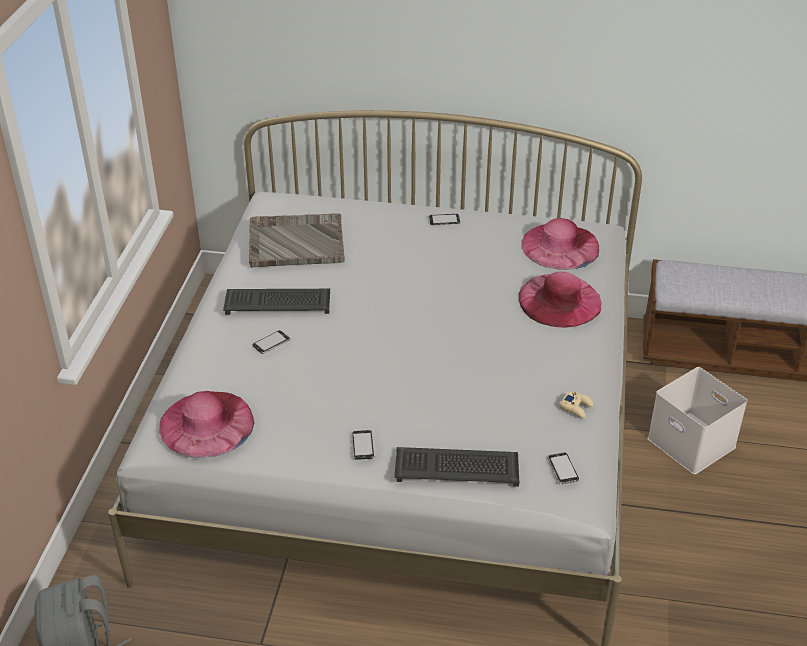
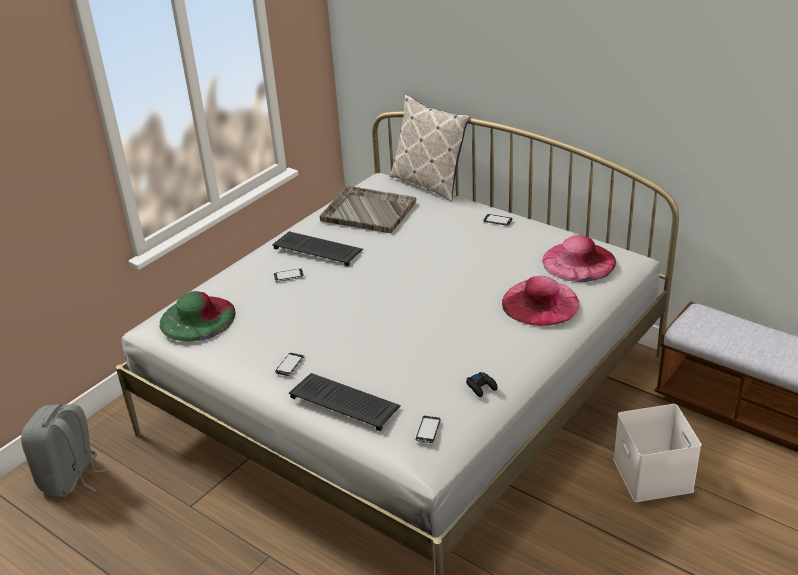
camera: 30 degrees right, 5 degrees down
pink hat [159,391,254,458] -> green hat [159,291,236,342]
beige game controller [559,391,593,418] -> black game controller [466,372,497,397]
none -> pillow [389,95,470,202]

